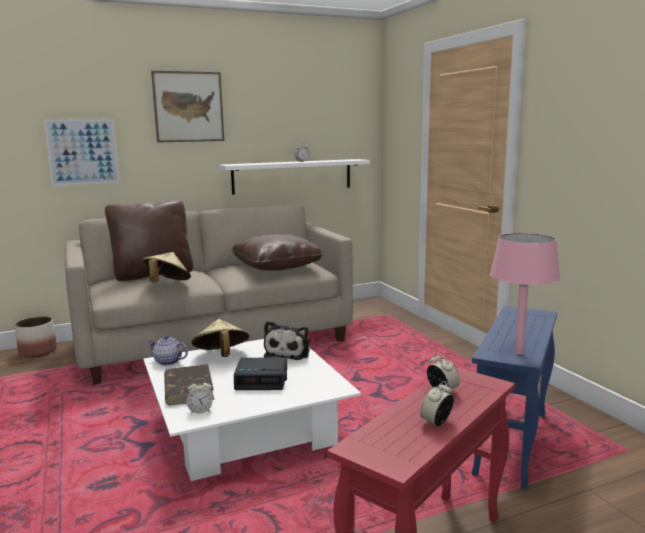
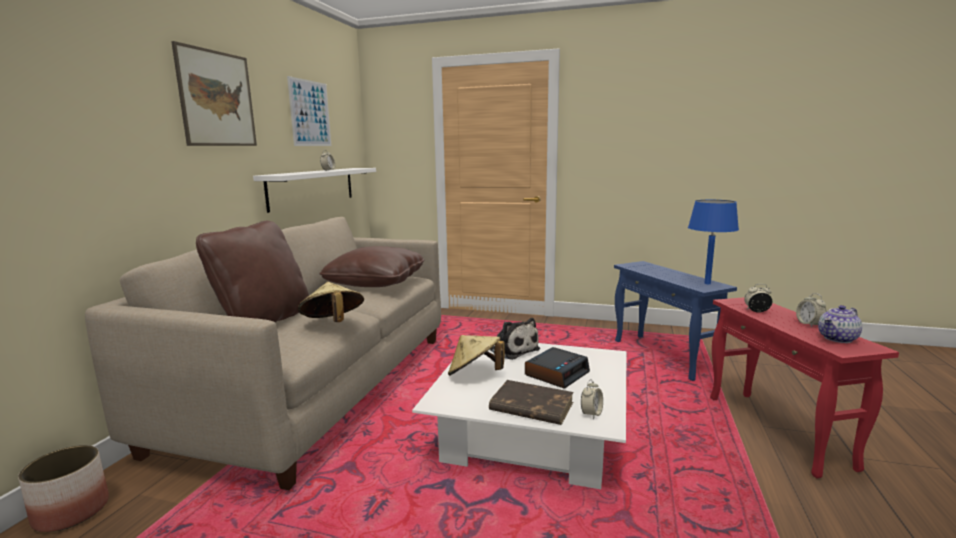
camera: 50 degrees left, 0 degrees up
picture [44,119,120,186] -> picture moved to [287,76,331,146]
teapot [147,335,188,366] -> teapot moved to [818,305,862,343]
pink table lamp [490,233,560,355] -> blue table lamp [688,200,739,284]

